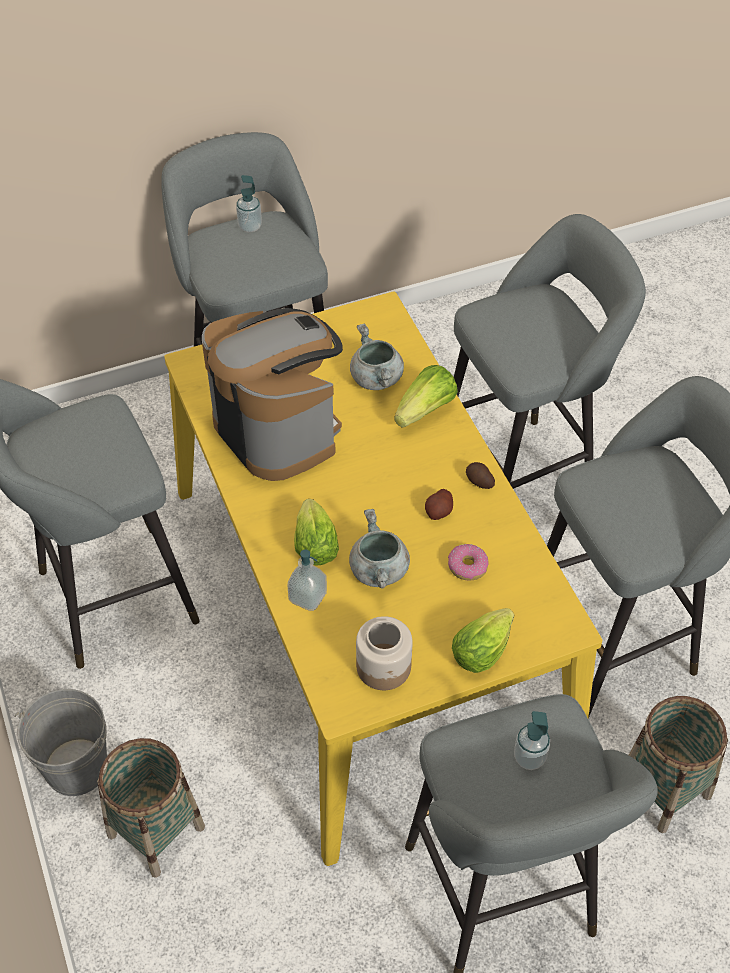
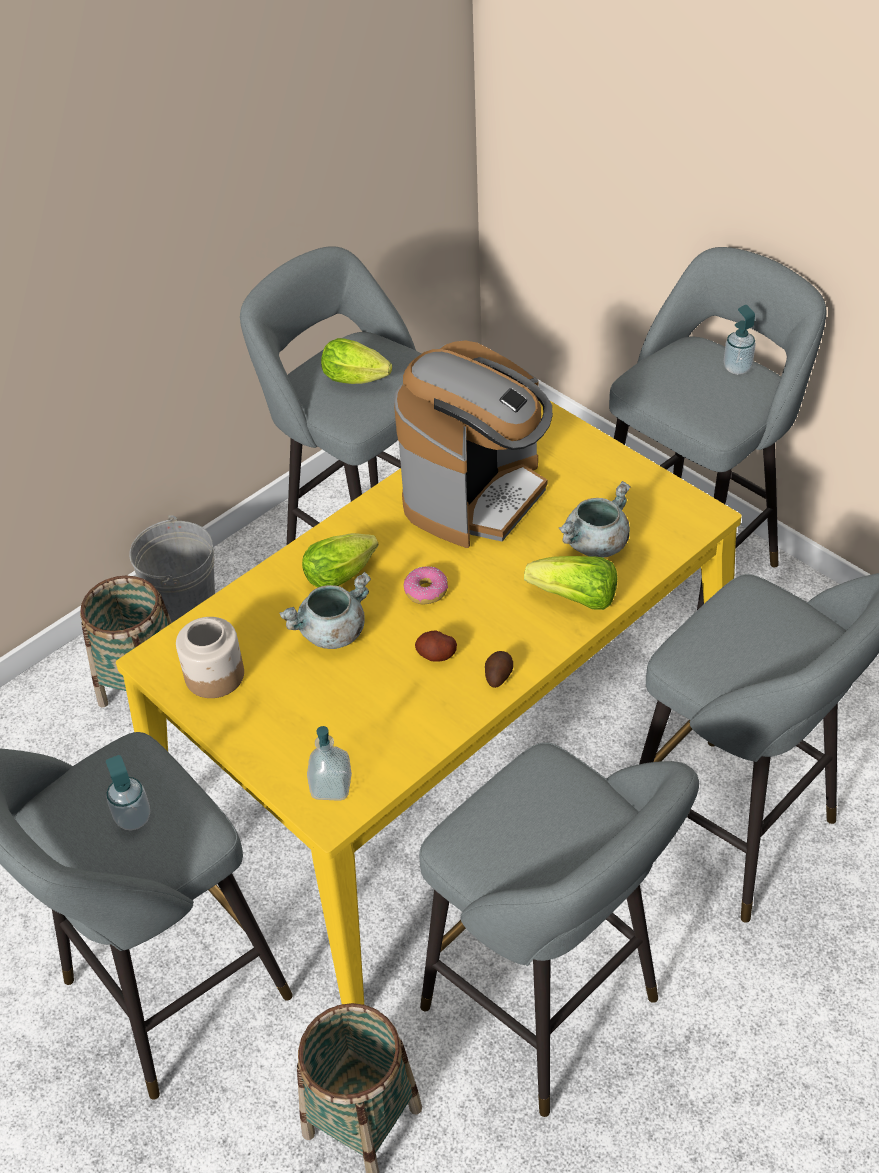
camera: 70 degrees right, 5 degrees down
soap dispenser [288,549,327,611] -> soap dispenser moved to [307,726,352,801]
donut [448,544,489,581] -> donut moved to [404,566,448,604]
lettuce [452,608,514,673] -> lettuce moved to [321,338,392,384]

